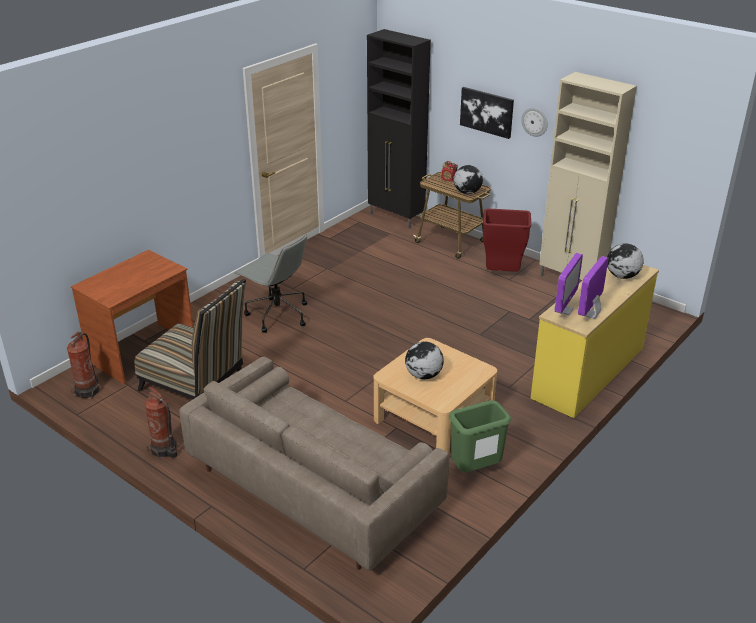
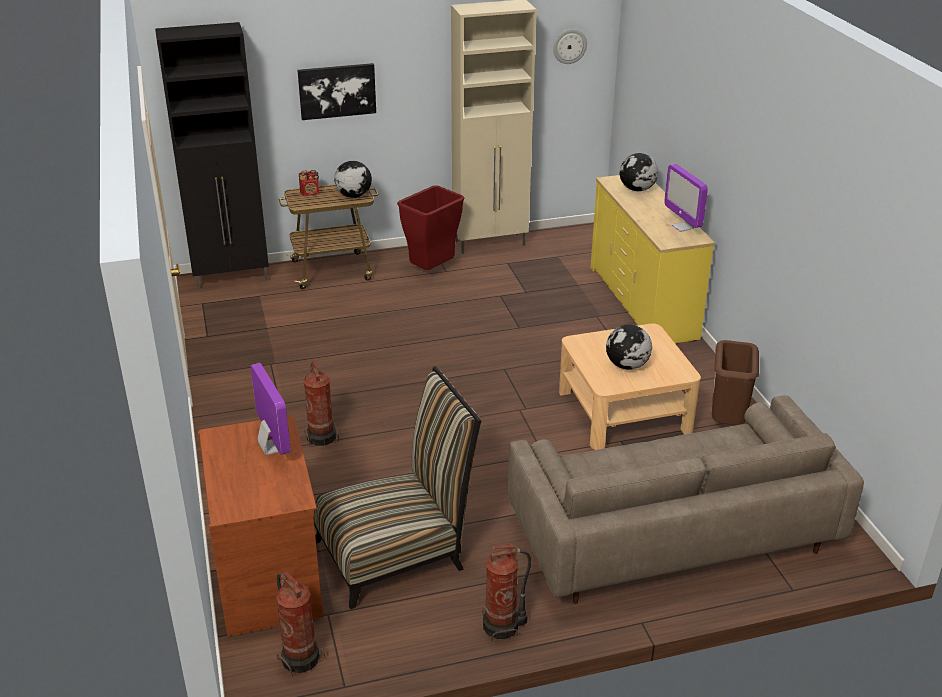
camera: 55 degrees left, 0 degrees up
grey office chair [234,234,307,333] -> fire extinguisher [304,361,339,447]
green trash can [449,400,511,472] -> brown trash can [712,340,759,425]
wall clock [521,107,548,137] -> wall clock moved to [553,29,587,64]
monitor [554,253,583,315] -> monitor moved to [251,363,291,455]

